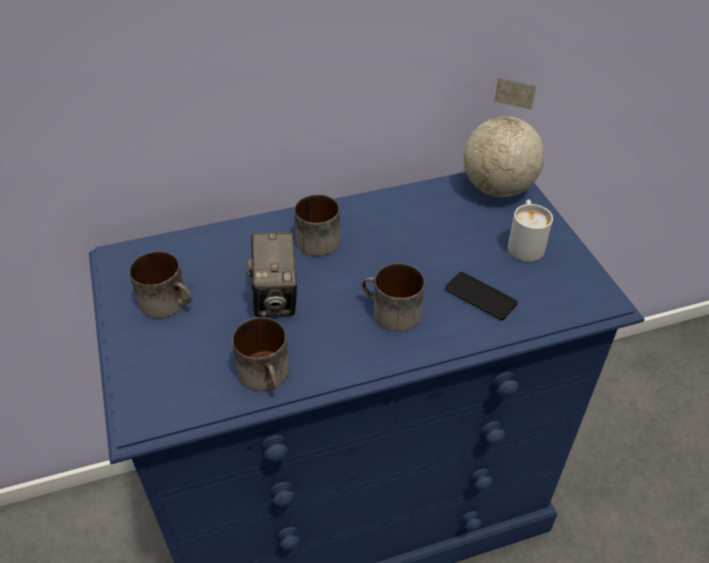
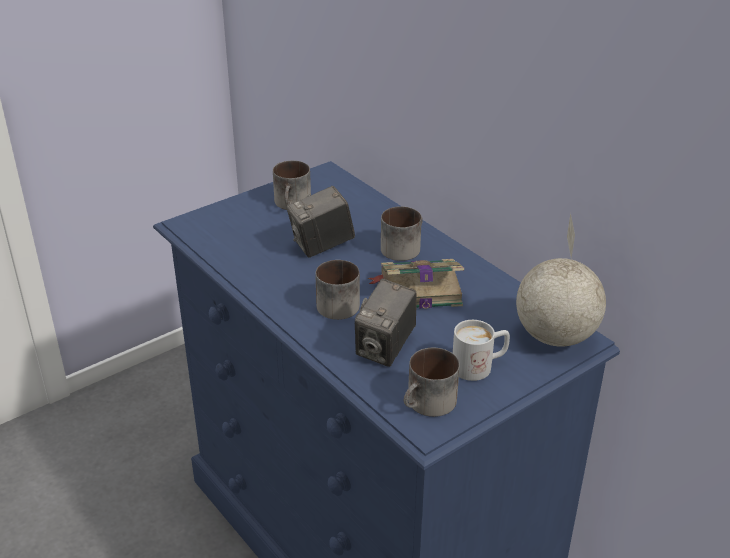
camera: 70 degrees right, 10 degrees down
mug [232,317,289,391] -> mug moved to [404,348,460,417]
phone [445,272,518,320] -> camera [355,279,417,367]
none -> book [368,259,464,309]

